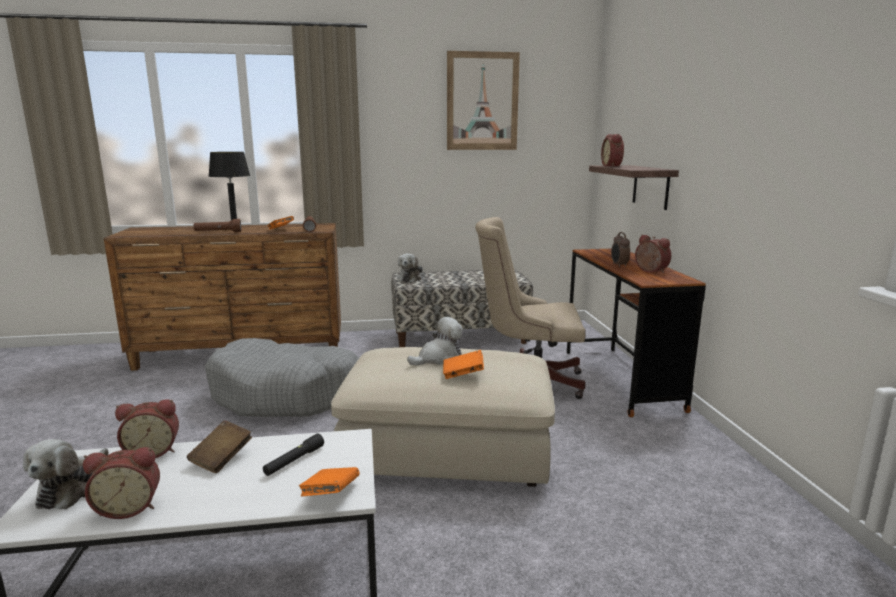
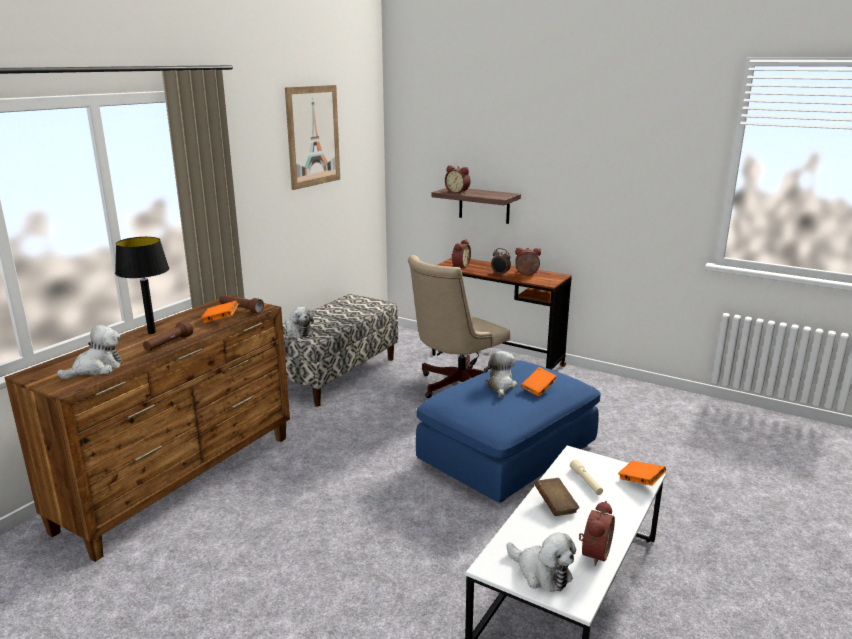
camera: 50 degrees left, 5 degrees up
alarm clock [115,399,179,458] -> alarm clock moved to [451,239,471,268]
grey dog bed [205,338,359,417] -> none
black flashlight [263,434,324,476] -> beige flashlight [570,459,603,495]
beige ottoman [331,347,555,487] -> blue ottoman [416,361,601,503]
none -> plush toy [57,325,122,379]

